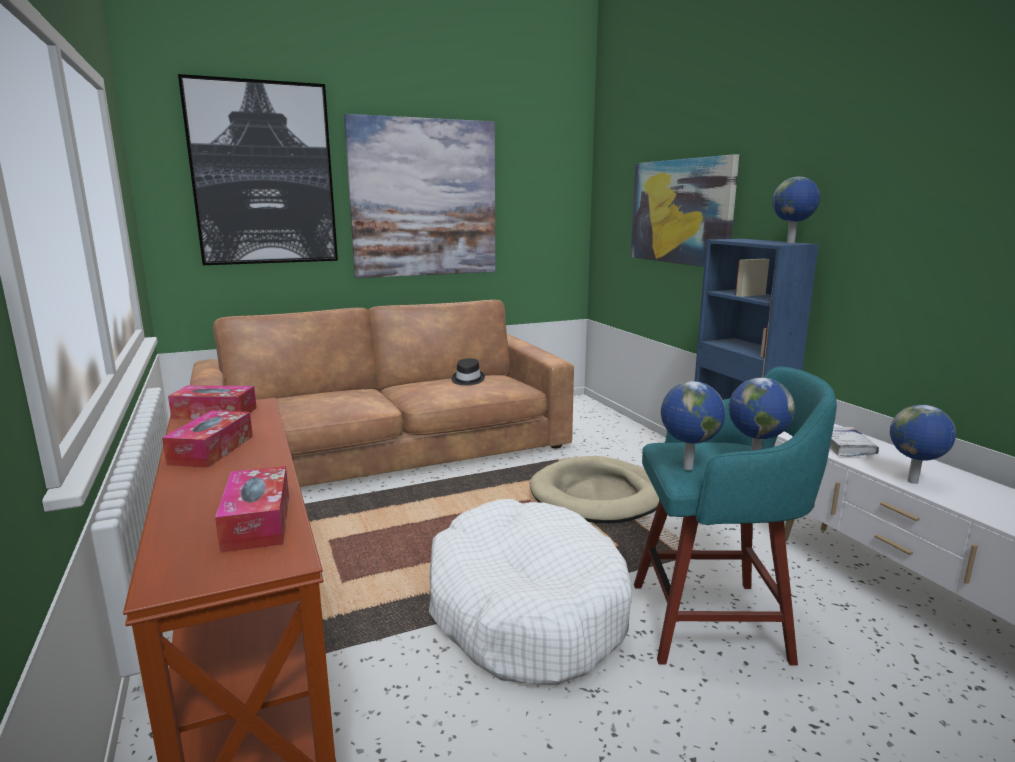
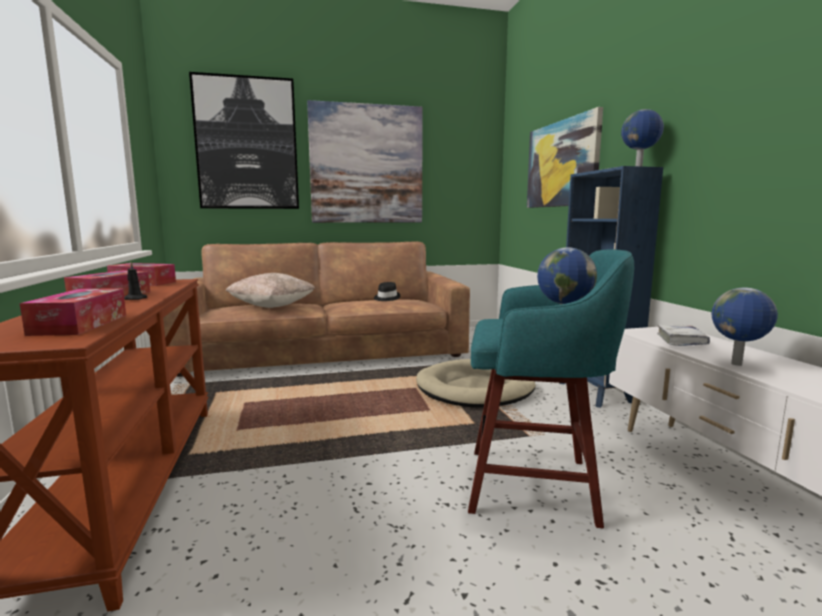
camera: 10 degrees right, 5 degrees down
white dog bed [429,499,632,685] -> none
globe [661,381,725,470] -> none
none -> black candle [124,262,147,300]
none -> beige pillow [226,273,315,308]

